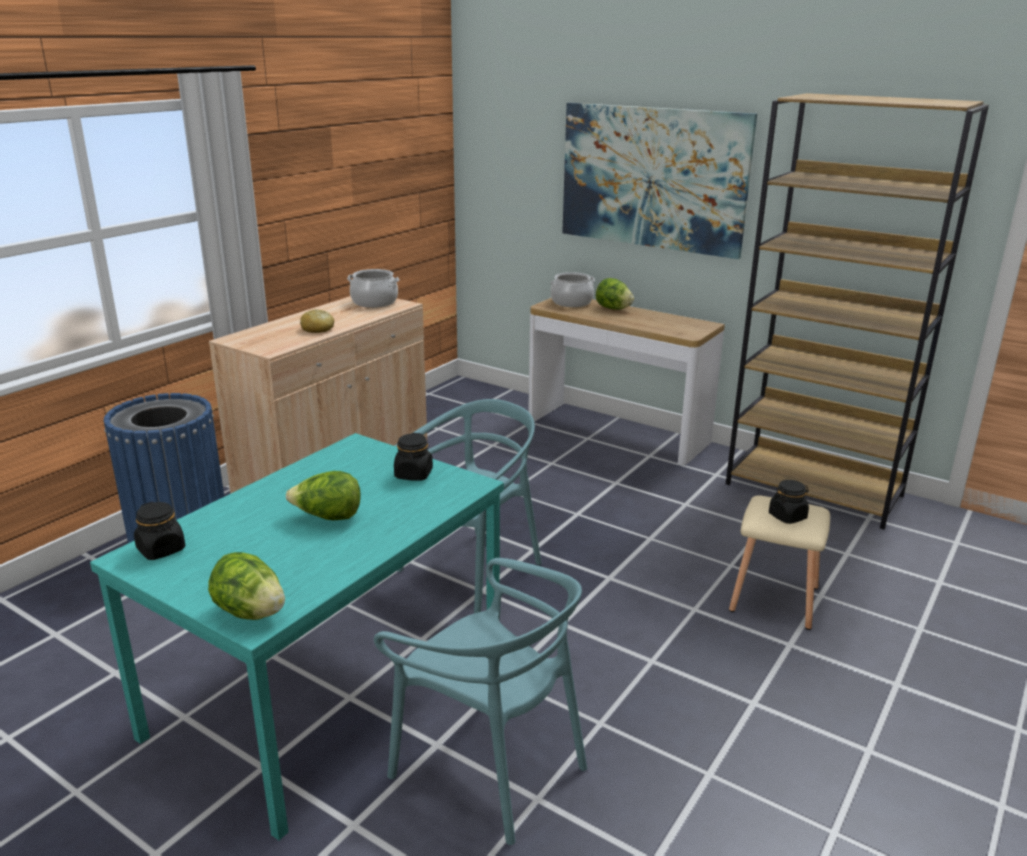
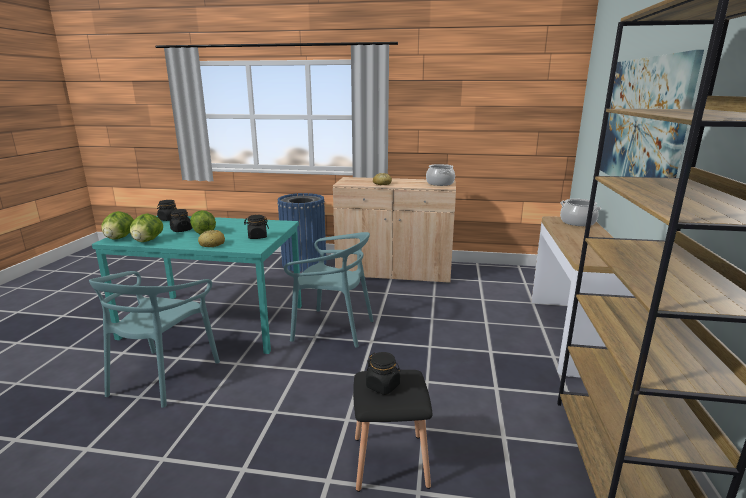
camera: 65 degrees right, 5 degrees down
lettuce [596,278,634,310] -> lettuce moved to [130,213,163,242]
beige stool [729,495,830,630] -> black stool [353,370,433,492]
none -> black jar [170,209,192,232]
none -> bread [198,230,225,247]

